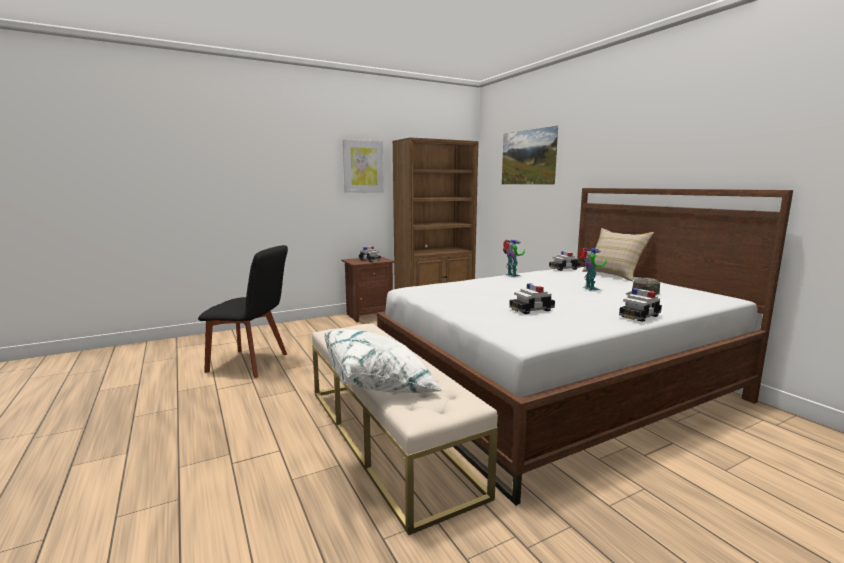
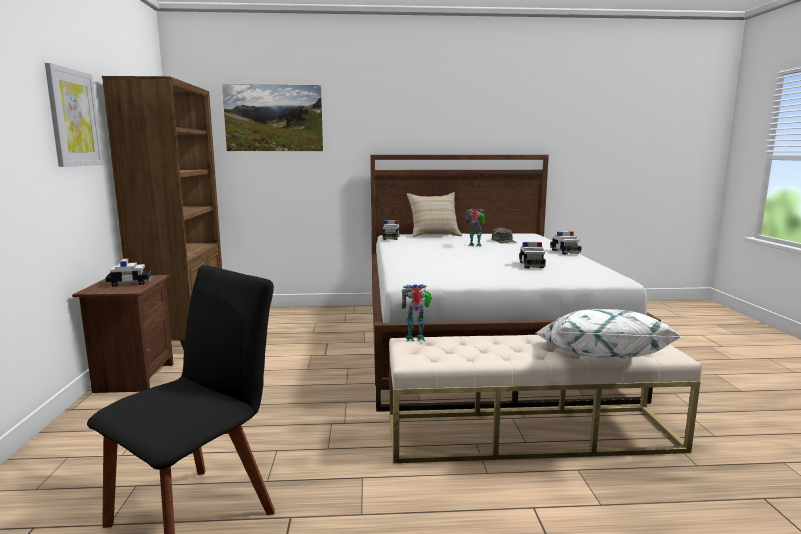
camera: 65 degrees left, 0 degrees up
toy robot [503,240,525,277] -> toy robot moved to [401,284,432,342]

